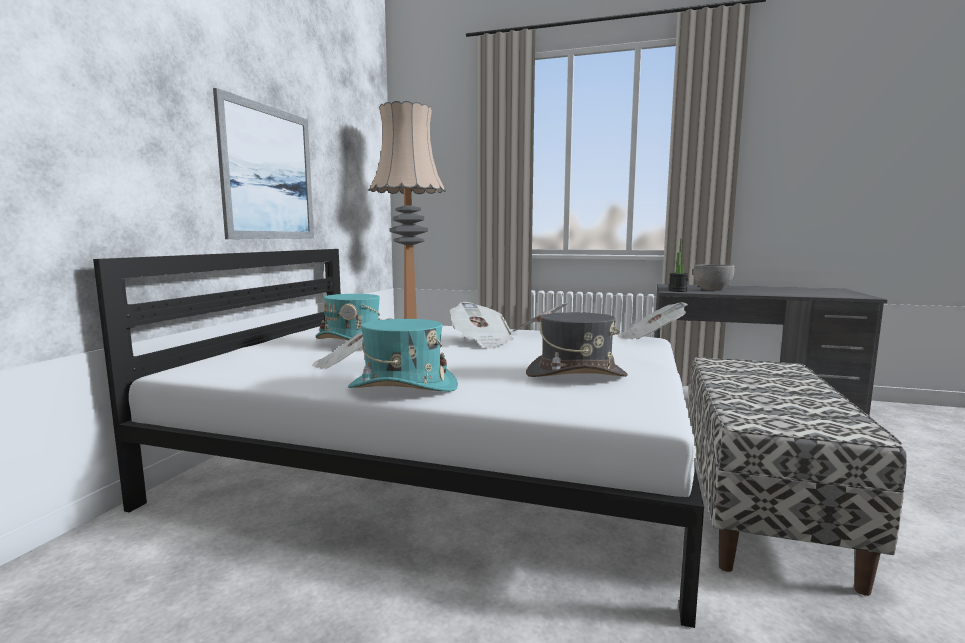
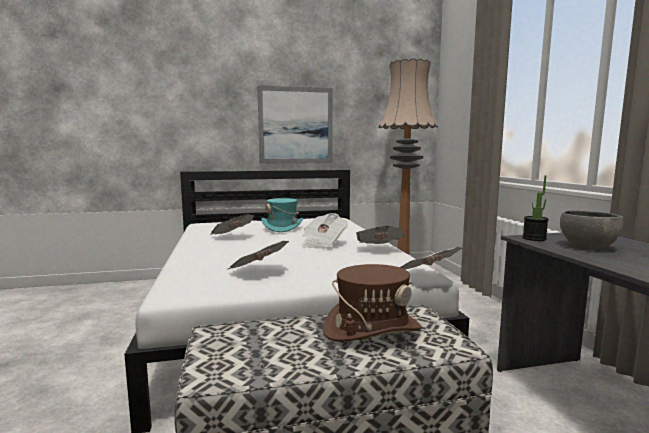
camera: 60 degrees right, 0 degrees up
turquoise hat [348,319,458,392] -> none
grey hat [526,312,628,377] -> newspaper [228,240,289,269]
none -> brown hat [323,264,422,342]

